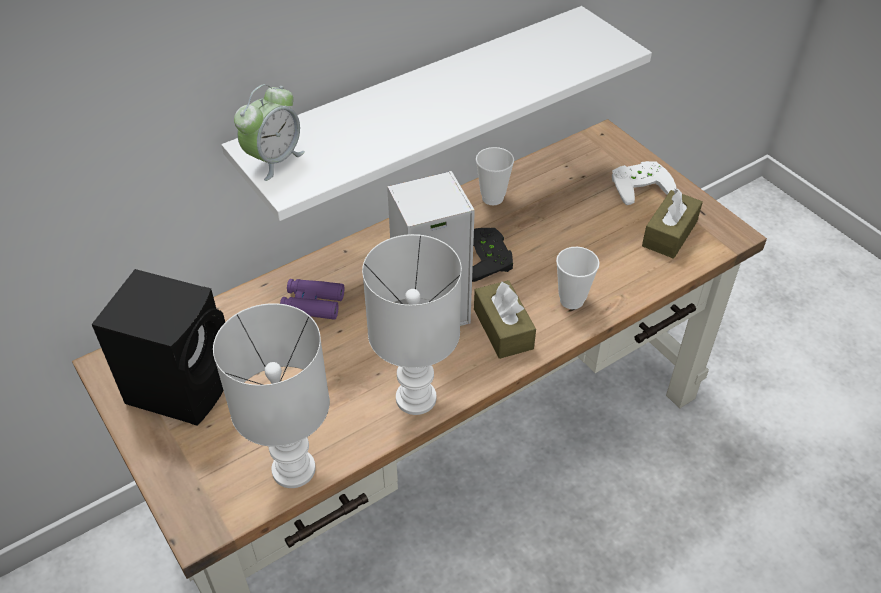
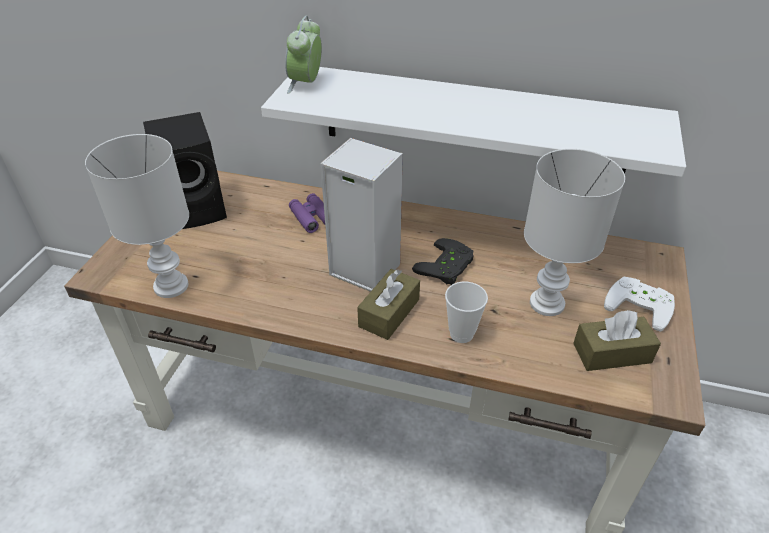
camera: 50 degrees right, 5 degrees down
alarm clock [234,84,305,181] -> alarm clock turned 105 degrees clockwise [285,16,322,94]
white table lamp [362,234,462,415] -> white table lamp moved to [524,149,625,316]
cup [476,147,514,205] -> none

